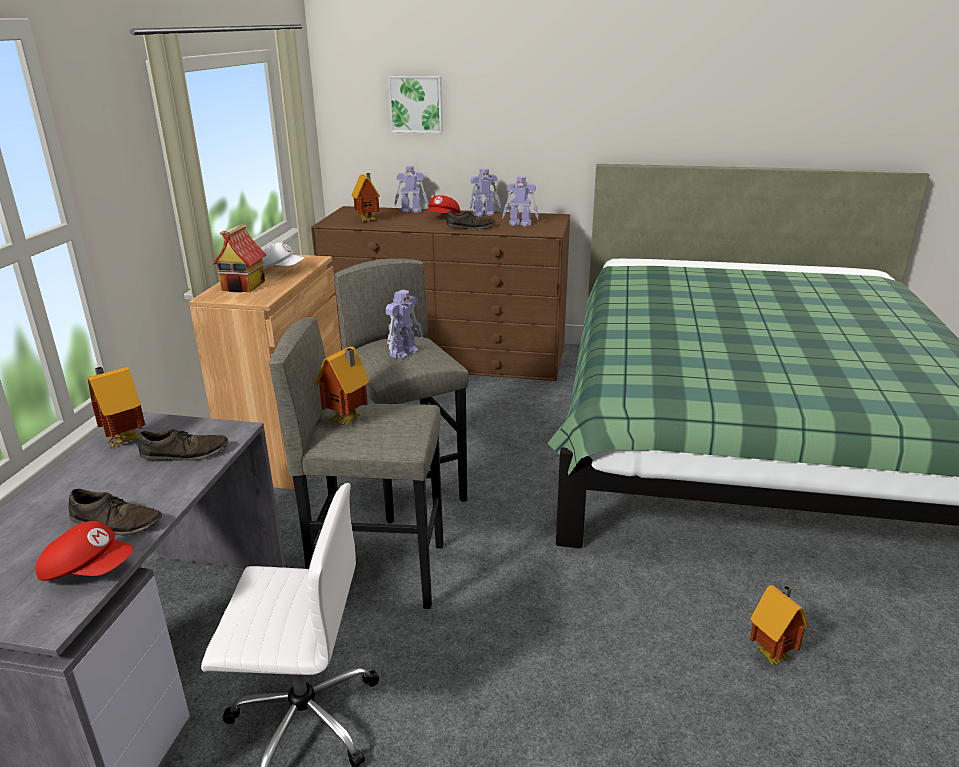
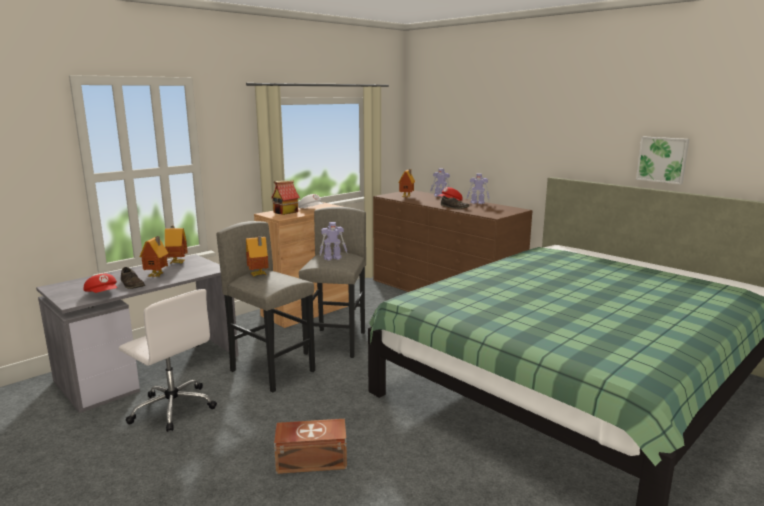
camera: 35 degrees right, 10 degrees down
brown shoe [138,429,228,461] -> none
picture [388,76,443,133] -> picture moved to [636,136,689,184]
toy robot [502,176,539,226] -> none
toy house [750,585,809,667] -> toy house moved to [140,236,168,277]
none -> brown storage box [274,419,347,474]

